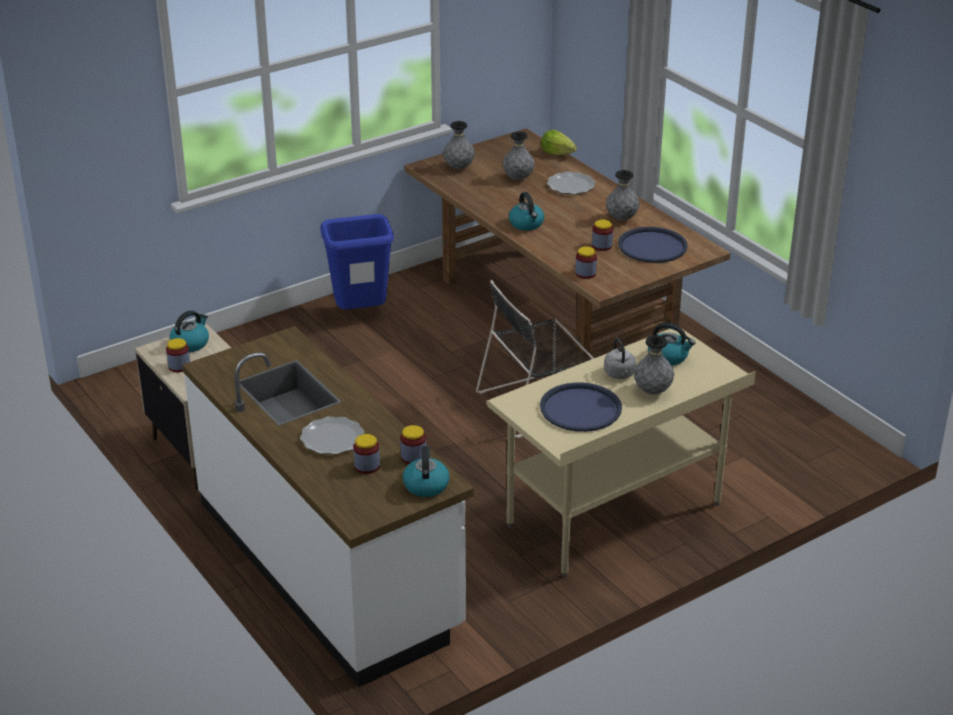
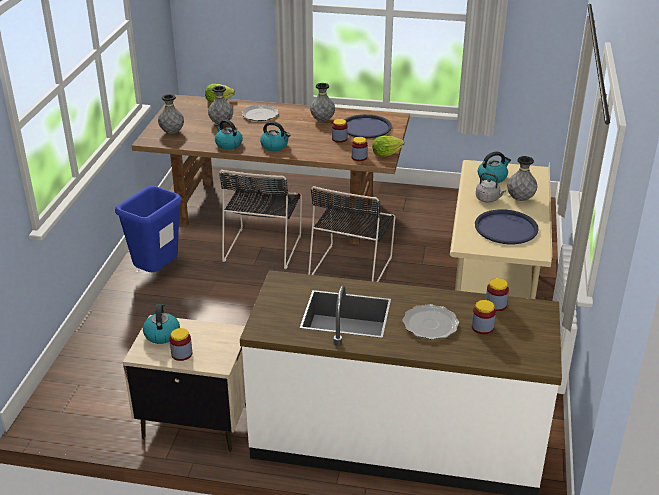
camera: 45 degrees left, 0 degrees up
kettle [403,446,450,497] -> kettle moved to [215,119,243,149]
none -> black chair [219,170,302,269]
none -> lettuce [372,136,404,157]

